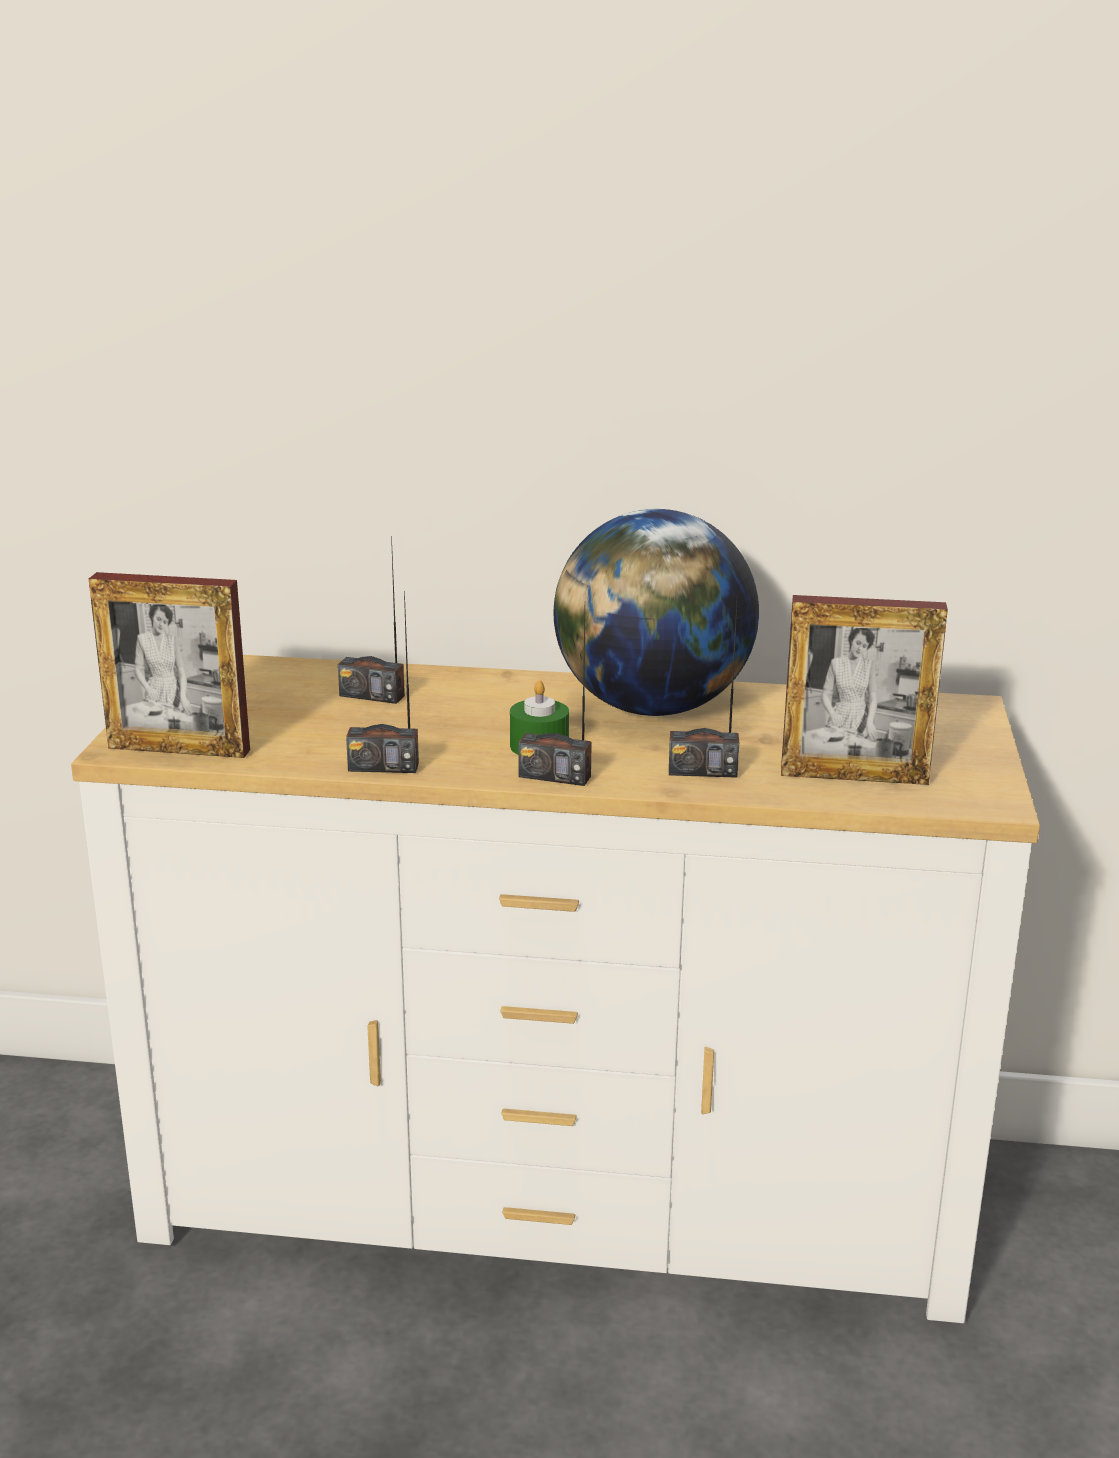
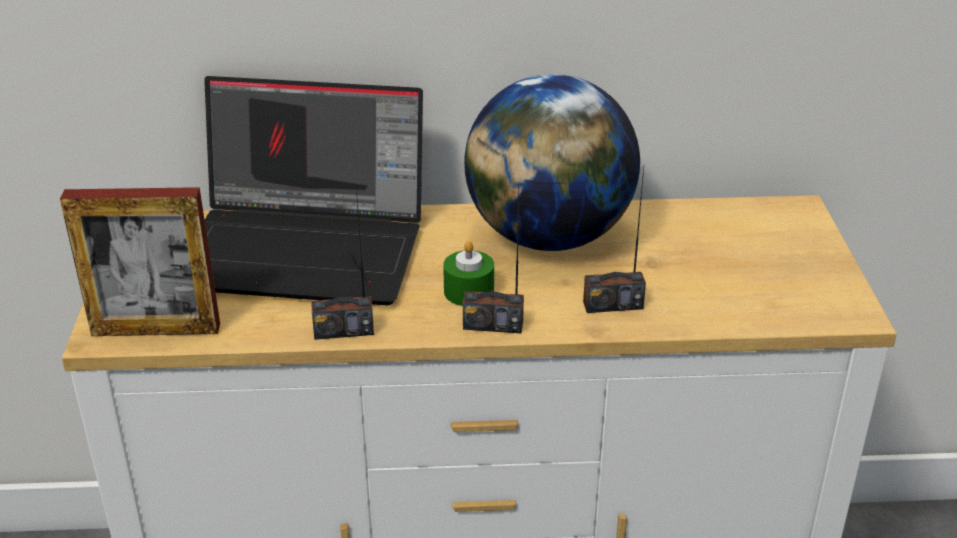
camera: 10 degrees left, 10 degrees up
radio [338,536,405,704] -> laptop [204,76,423,305]
picture frame [781,595,948,785] -> none

